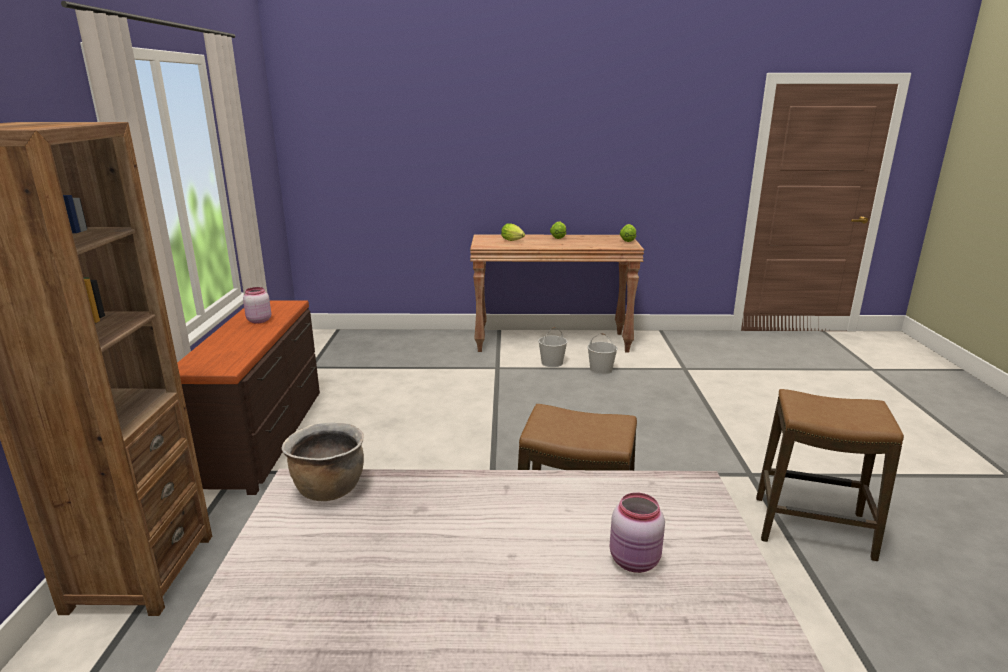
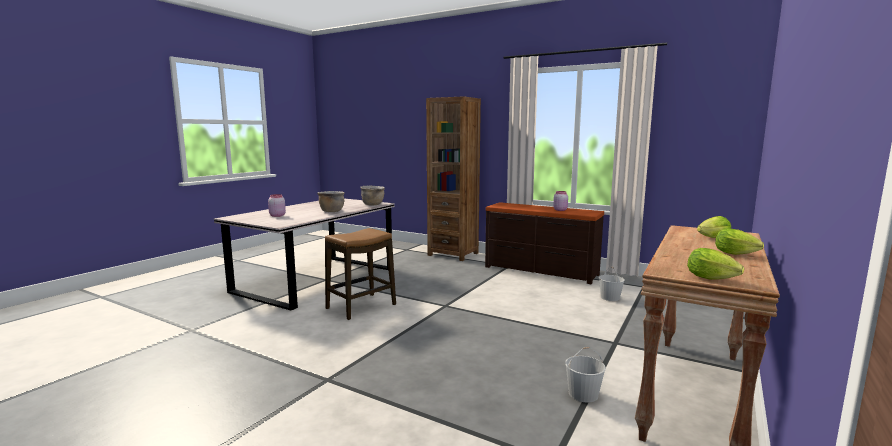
camera: 120 degrees right, 10 degrees down
white bucket [538,327,568,367] -> white bucket moved to [599,267,625,301]
stool [756,389,904,561] -> none
none -> brown cooking pot [317,191,345,212]

